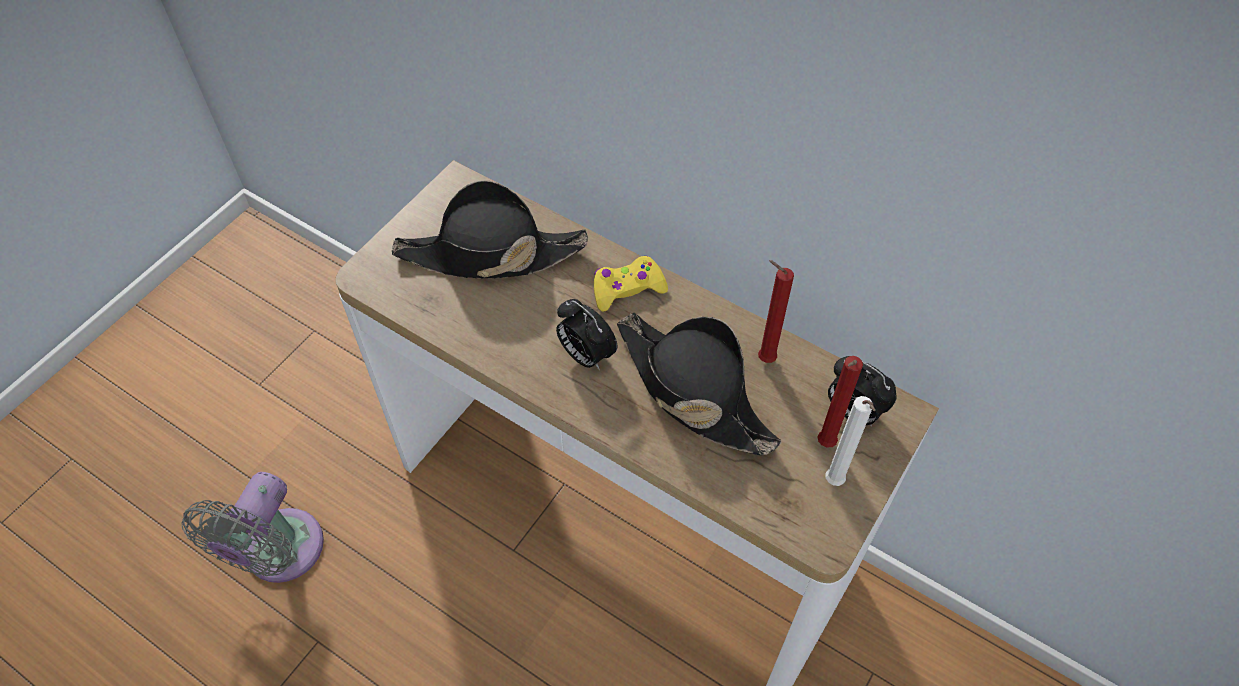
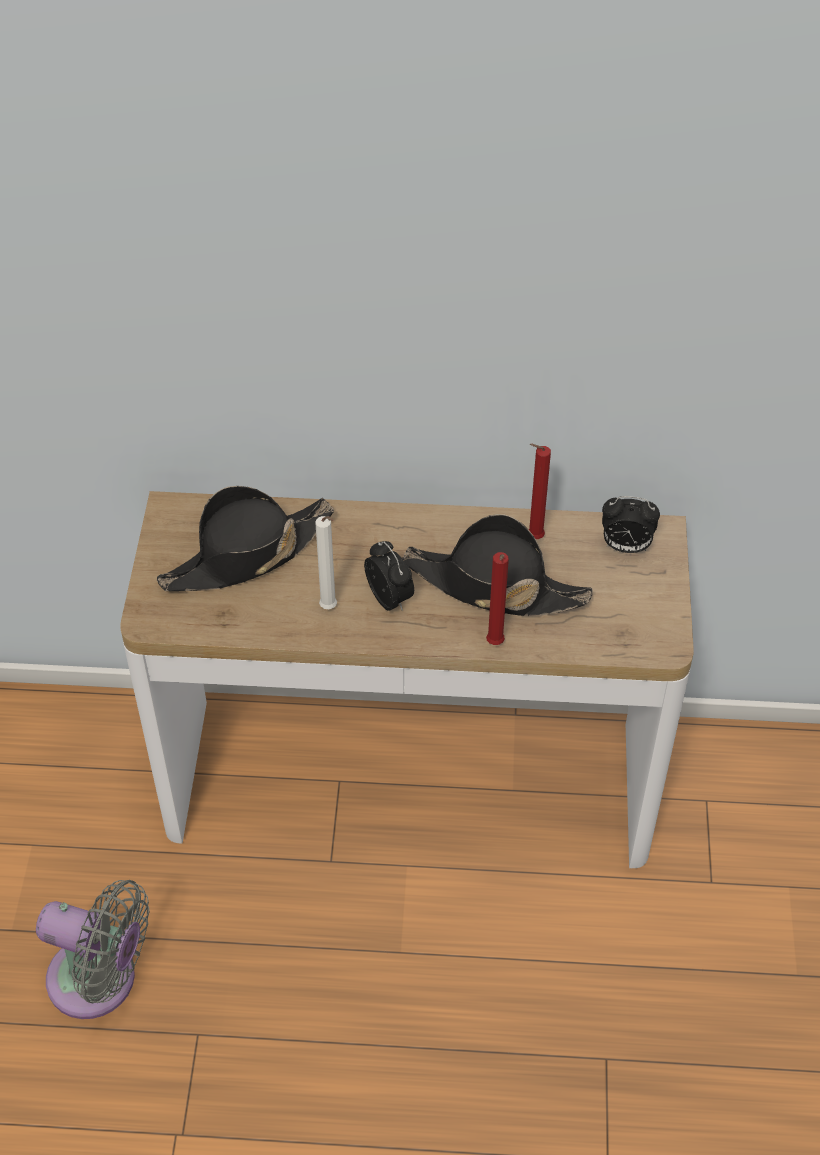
camera: 30 degrees left, 5 degrees down
grey fan [182,472,324,583] -> grey fan turned 60 degrees counterclockwise [36,880,150,1019]
alarm clock [556,299,617,370] -> alarm clock turned 135 degrees counterclockwise [364,541,414,611]
yellow game controller [594,256,668,312] -> none
red candle [817,356,863,448] -> red candle moved to [486,552,509,645]
white candle [825,396,875,486] -> white candle moved to [315,516,337,609]

